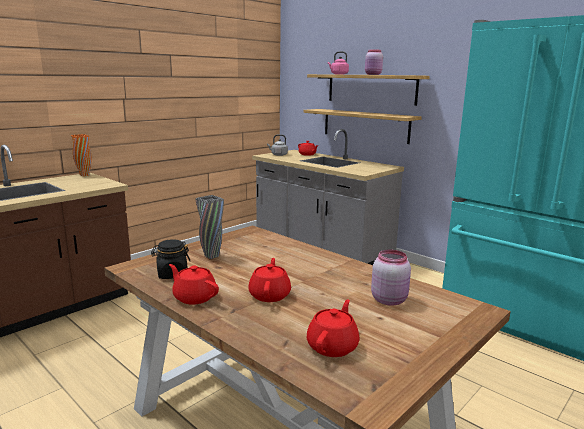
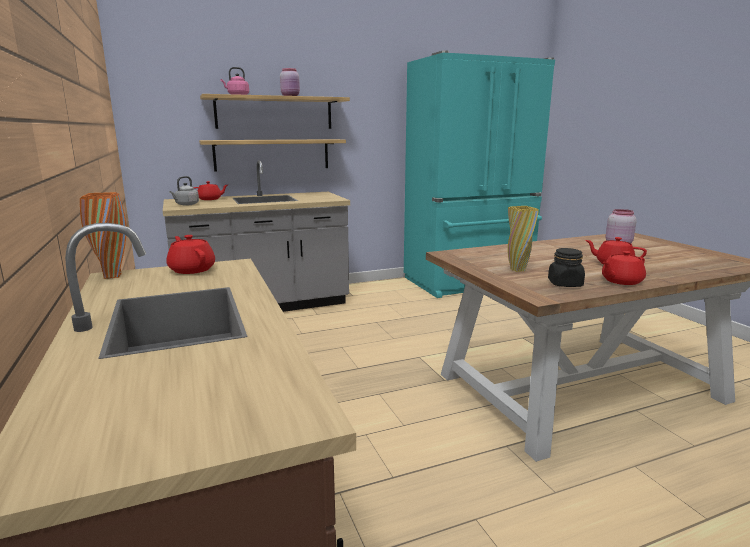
camera: 65 degrees left, 0 degrees up
grey vase [195,195,224,259] -> yellow vase [508,206,539,272]
red teapot [307,299,360,357] -> red teapot moved to [166,235,215,274]

